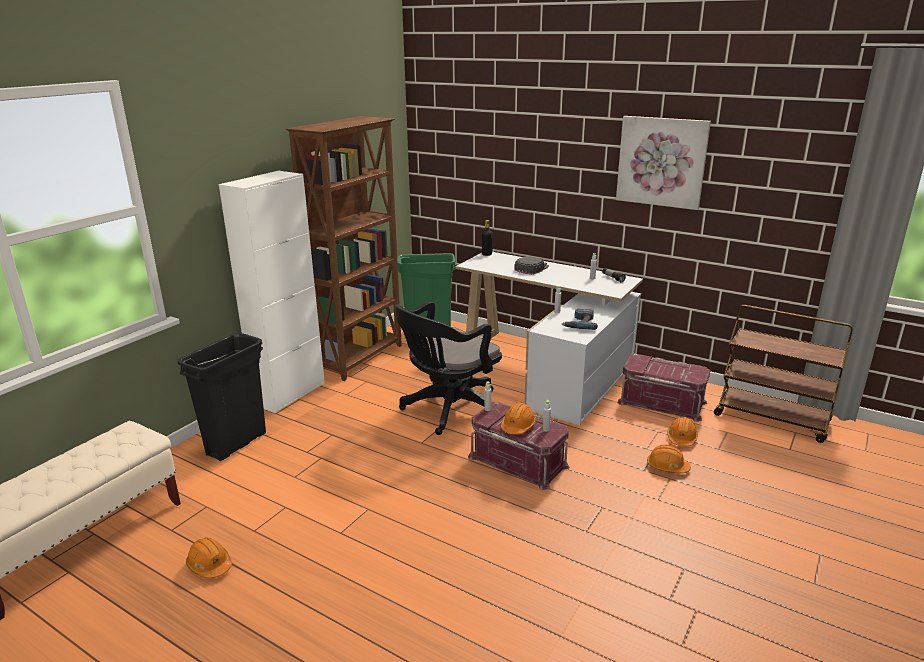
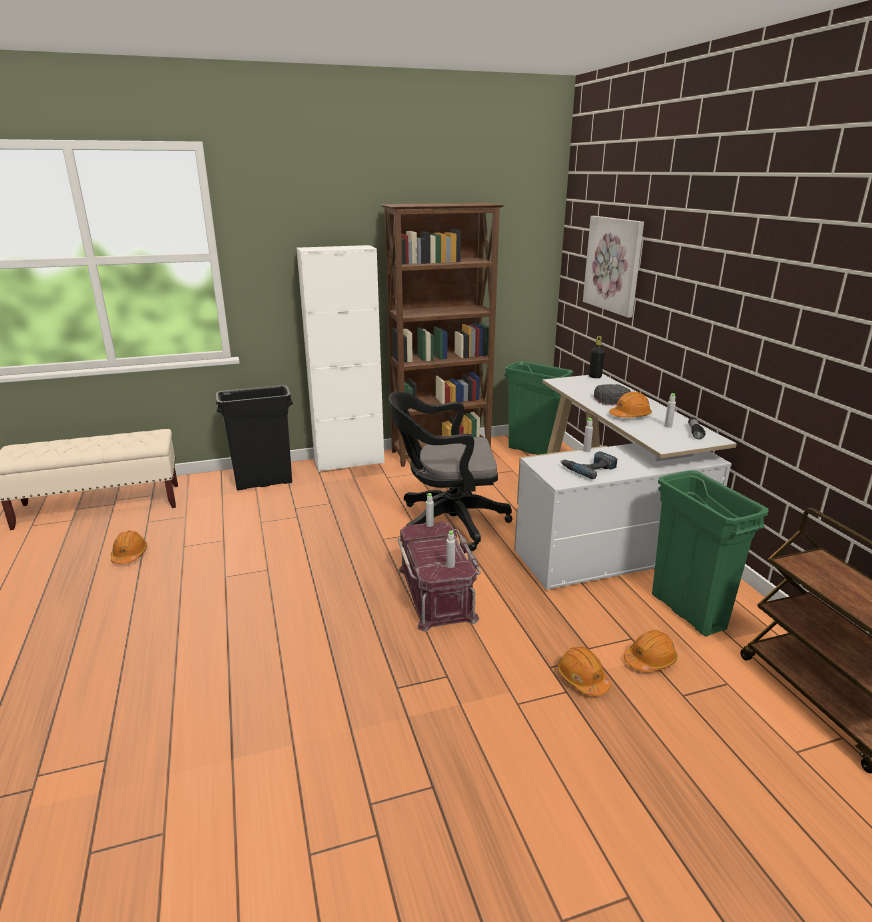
camera: 40 degrees right, 0 degrees up
orange hard hat [501,403,536,434] -> orange hard hat moved to [609,392,652,418]
picture [616,116,711,210] -> picture moved to [583,216,644,318]
red storage box [617,354,710,422] -> green trash can [652,470,769,637]

